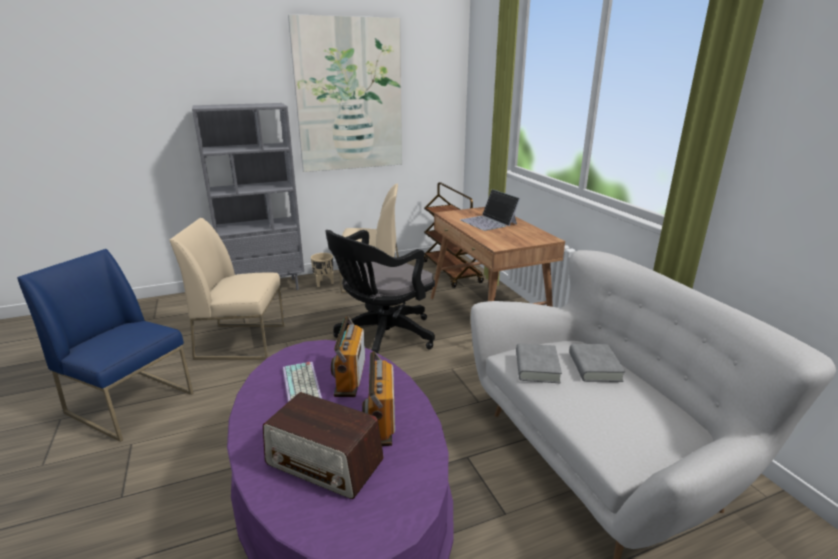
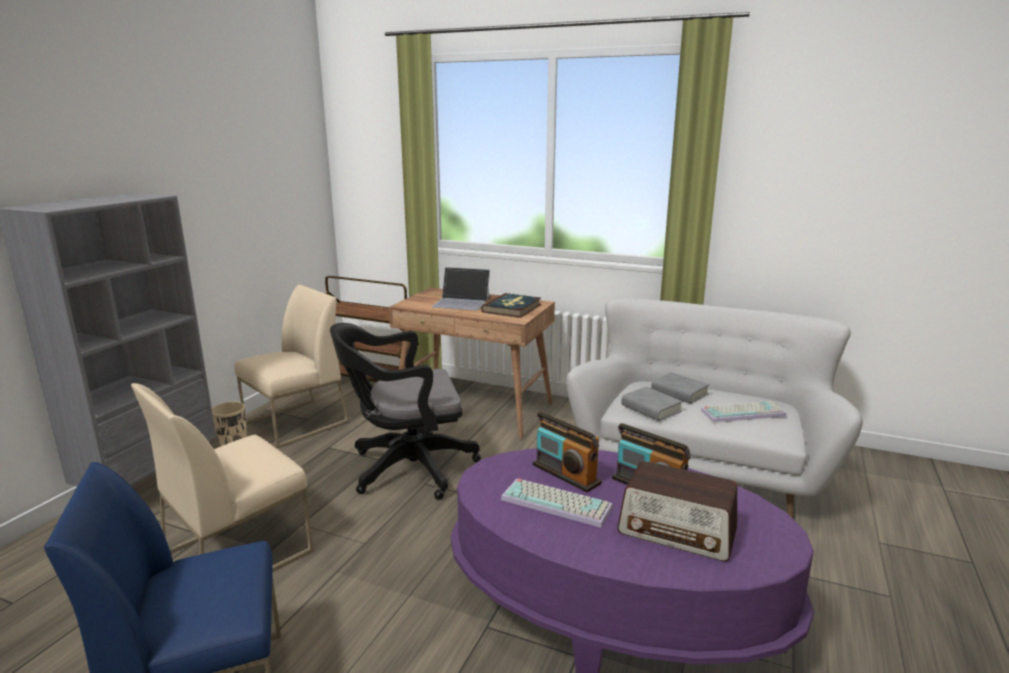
camera: 45 degrees left, 5 degrees down
radio [263,392,384,499] -> radio turned 45 degrees clockwise [617,461,737,562]
picture [288,14,402,172] -> none
black office chair [325,230,435,354] -> black office chair turned 75 degrees clockwise [330,323,481,500]
none -> book [481,293,541,318]
none -> keyboard [701,401,786,422]

